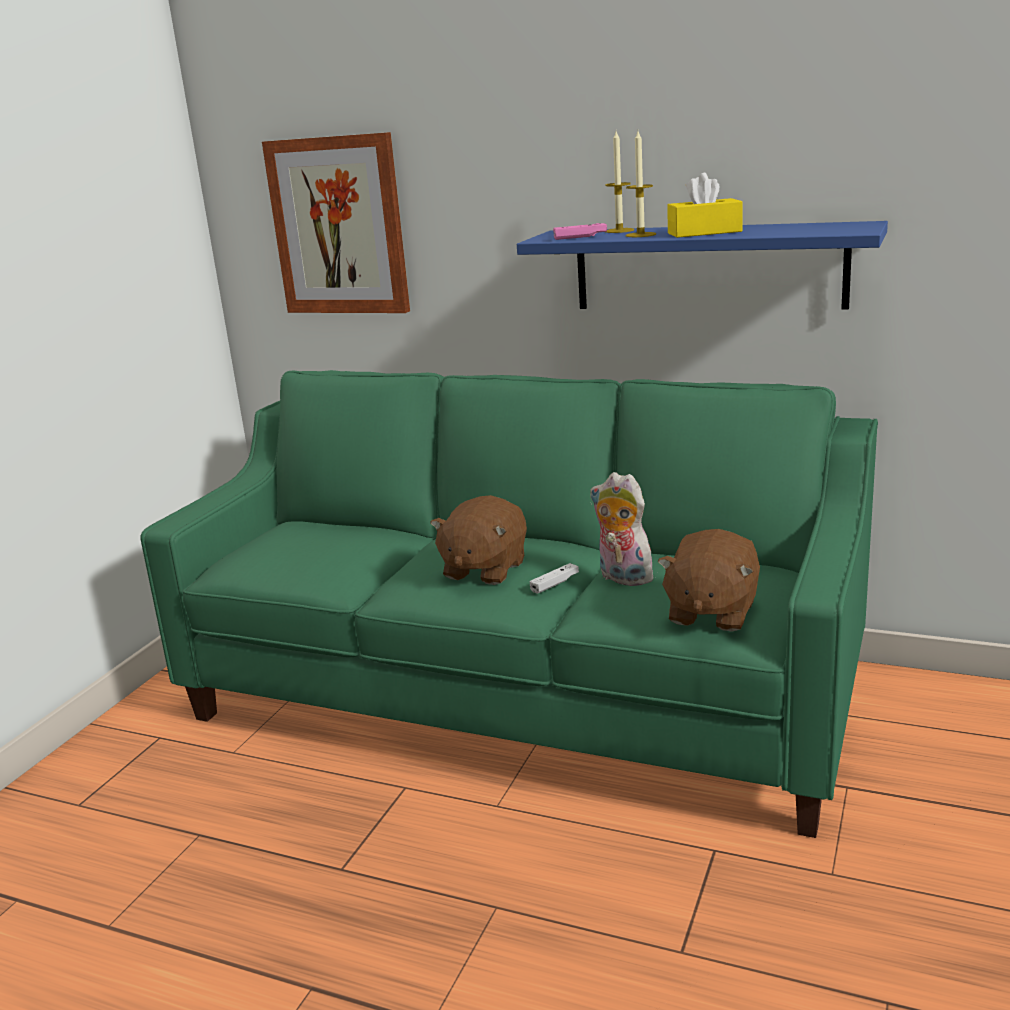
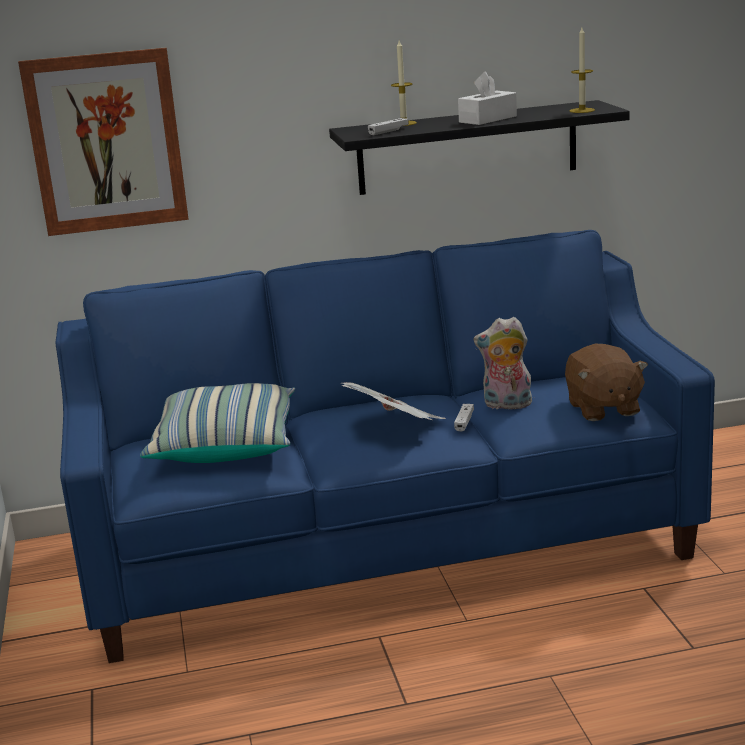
camera: 35 degrees left, 0 degrees up
green sofa [140,370,878,838] -> blue sofa [55,230,715,663]
brown plush toy [430,495,527,585] -> newspaper [341,382,446,420]
blue shelf [517,221,888,309] -> black shelf [329,100,630,195]
pink game controller [553,223,607,240] -> white game controller [368,118,409,135]
candle [625,131,656,237] -> candle moved to [570,27,595,113]
yellow tissue box [667,173,743,238] -> white tissue box [458,72,517,125]
none -> pillow [140,383,295,463]

